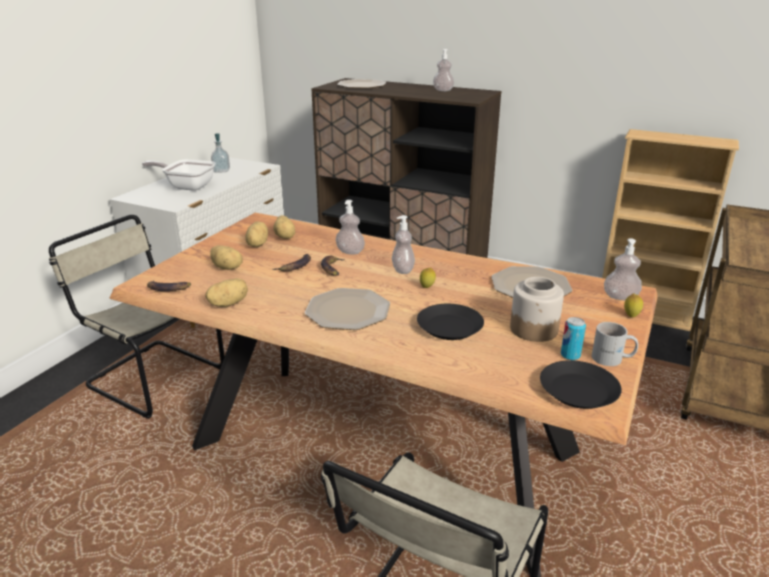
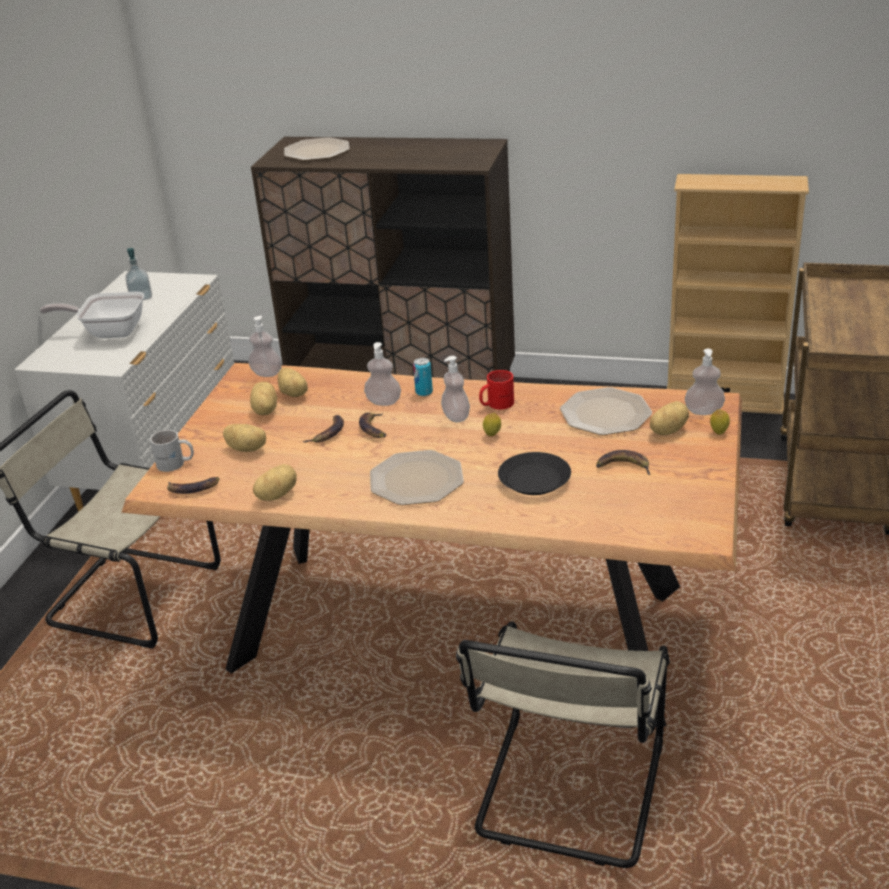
camera: 10 degrees left, 5 degrees up
soap dispenser [433,49,454,91] -> soap dispenser moved to [248,316,282,377]
jar [510,277,564,342] -> banana [596,450,650,475]
black plate [540,360,622,409] -> none
can [561,317,586,360] -> can moved to [413,358,433,396]
white mug [592,322,638,366] -> white mug moved to [150,430,194,472]
none -> red mug [479,370,514,410]
none -> potato [650,401,689,435]

